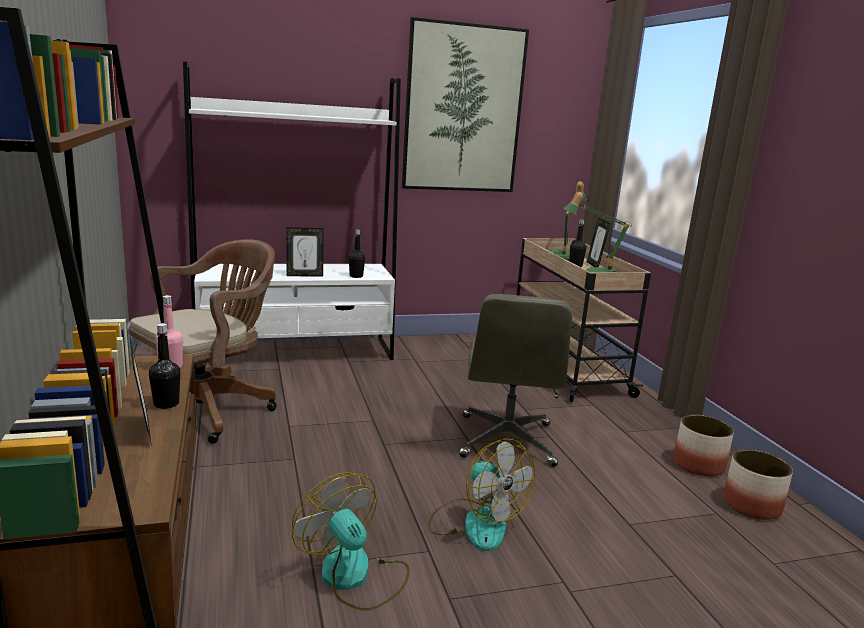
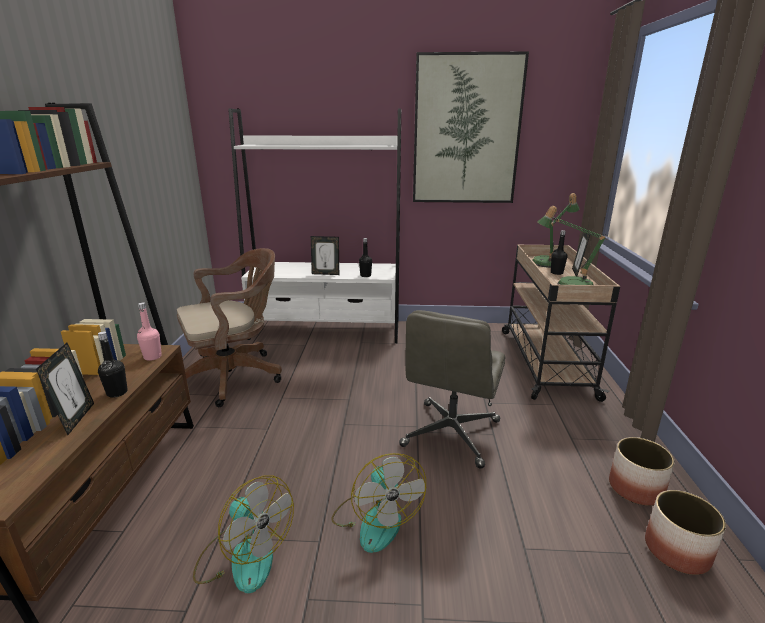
camera: 20 degrees right, 5 degrees up
fan [292,472,410,611] -> fan turned 150 degrees clockwise [193,475,294,593]

